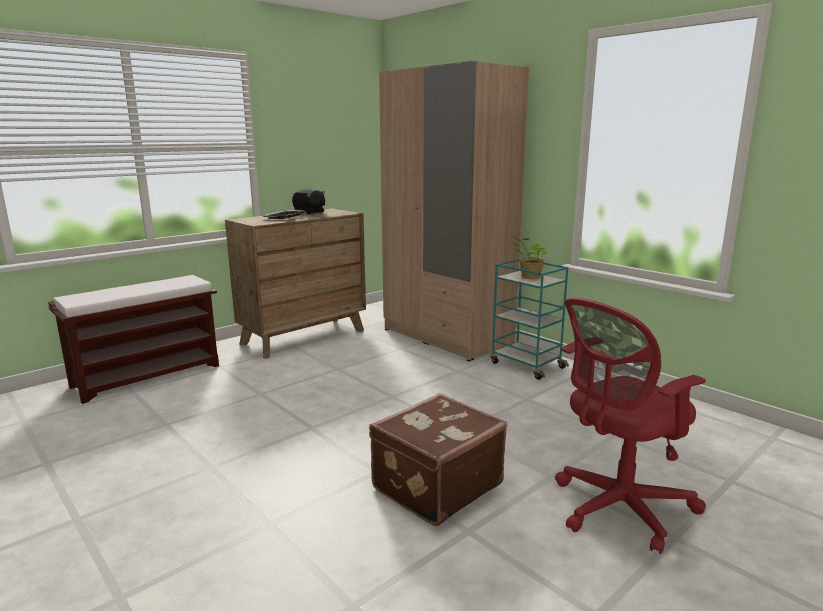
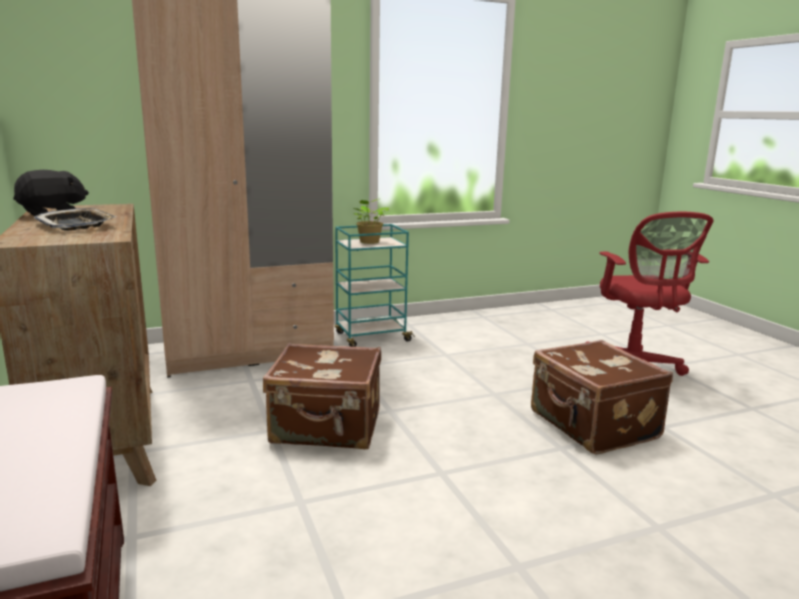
camera: 70 degrees left, 0 degrees up
none -> brown suitcase [263,343,381,449]

